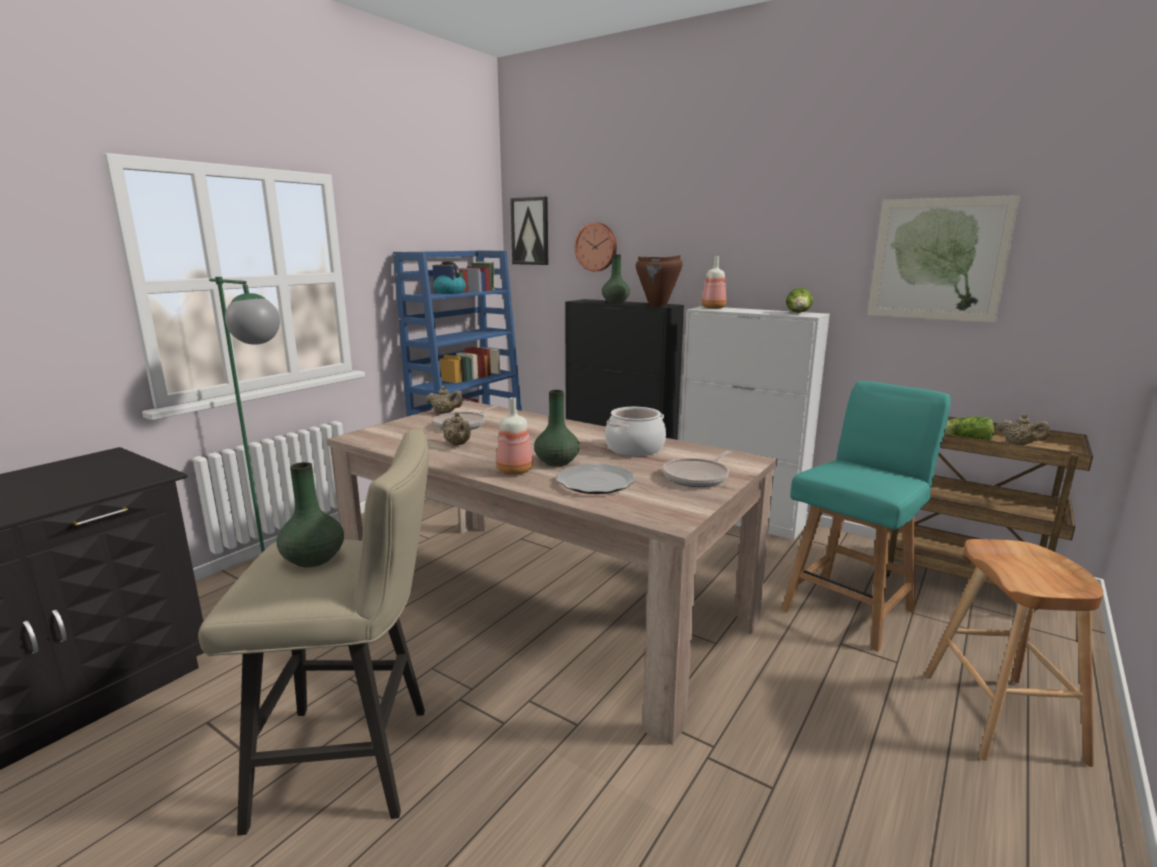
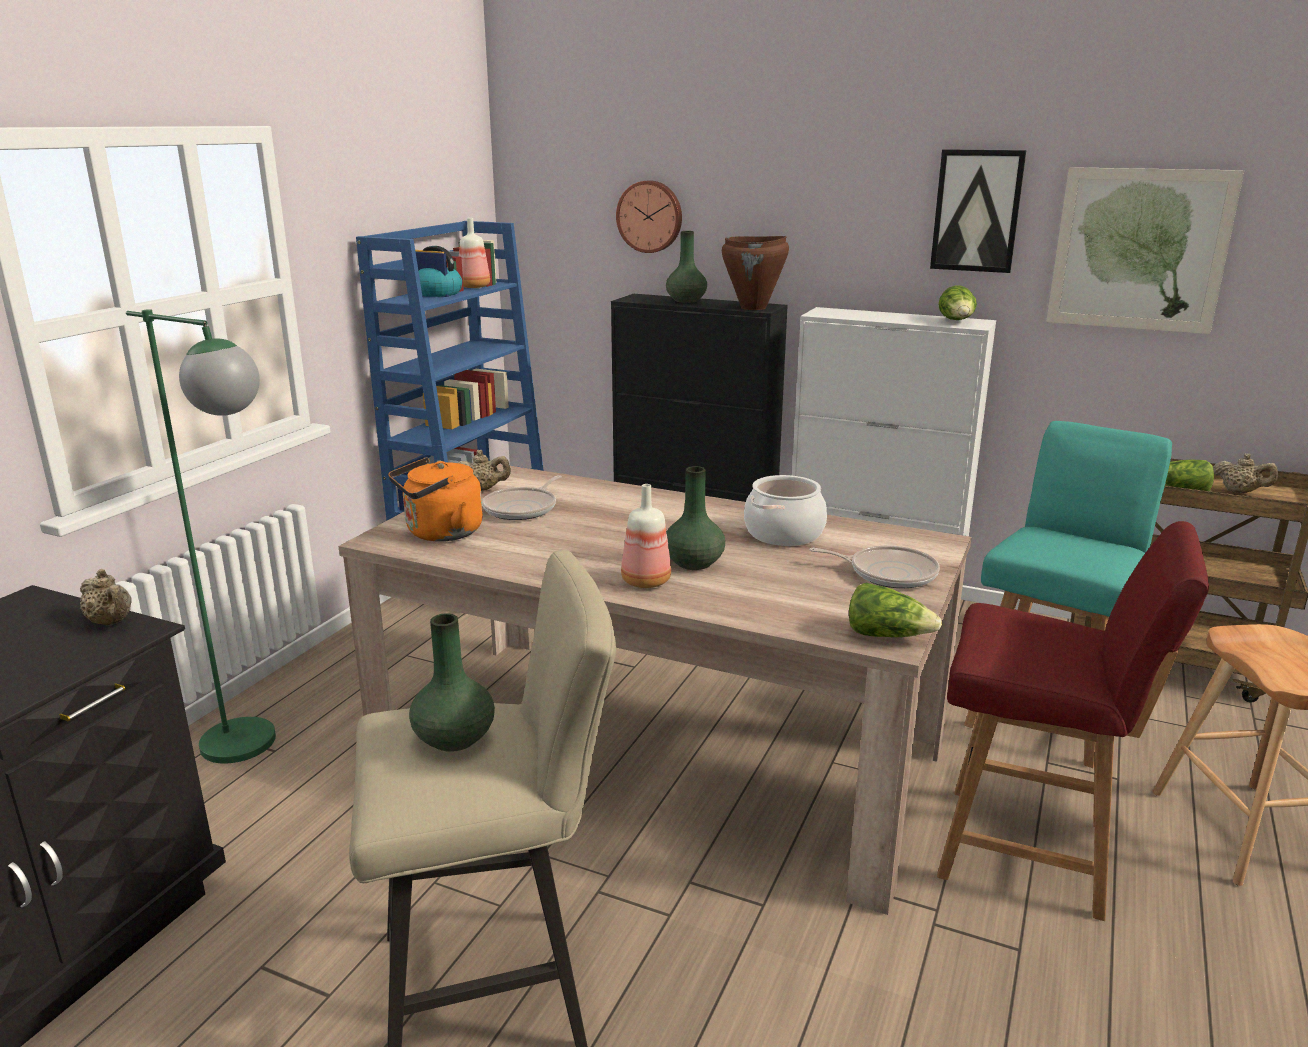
camera: 10 degrees left, 5 degrees up
beige teapot [442,412,471,445] -> beige teapot moved to [80,569,132,626]
picture [510,197,548,265] -> picture moved to [930,149,1027,273]
plate [557,464,636,494] -> none
frying pan [662,451,732,487] -> frying pan turned 105 degrees counterclockwise [809,546,940,588]
bottle [701,256,726,309] -> bottle moved to [459,218,490,288]
none -> orange kettle [388,457,483,542]
none -> lettuce [849,583,942,637]
none -> red chair [937,521,1209,921]

